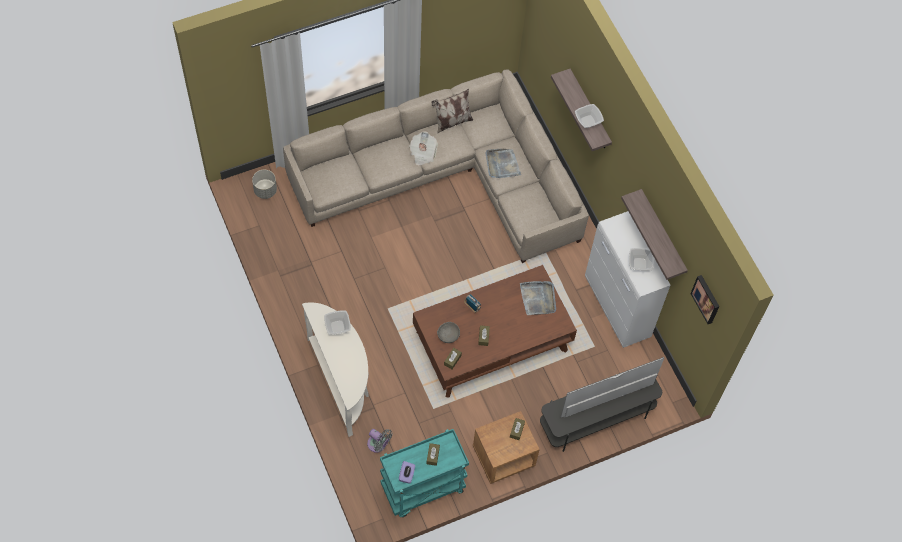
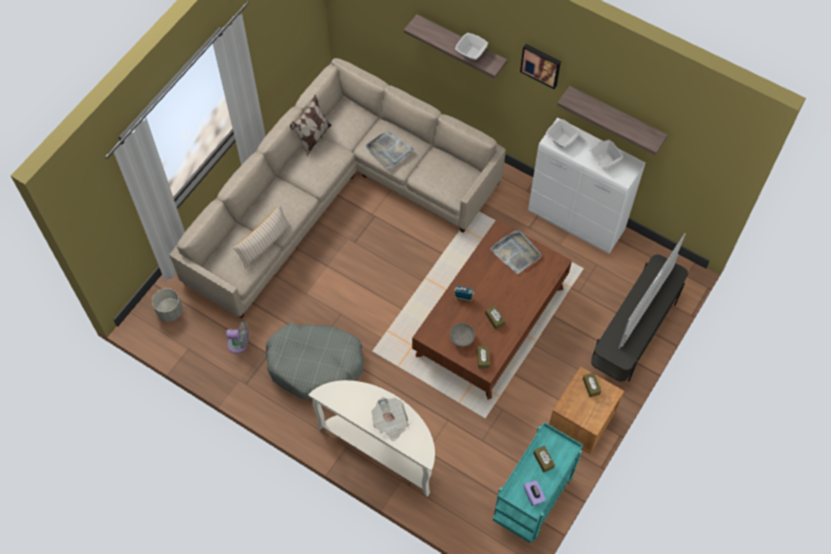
camera: 30 degrees left, 0 degrees up
bowl [324,310,351,335] -> bowl moved to [546,119,580,147]
grey fan [367,429,393,453] -> grey fan moved to [226,321,249,354]
newspaper [409,131,438,166] -> newspaper moved to [371,397,409,441]
picture [690,275,720,324] -> picture moved to [520,44,561,89]
none -> beige pillow [233,205,291,269]
none -> grey dog bed [266,323,364,400]

